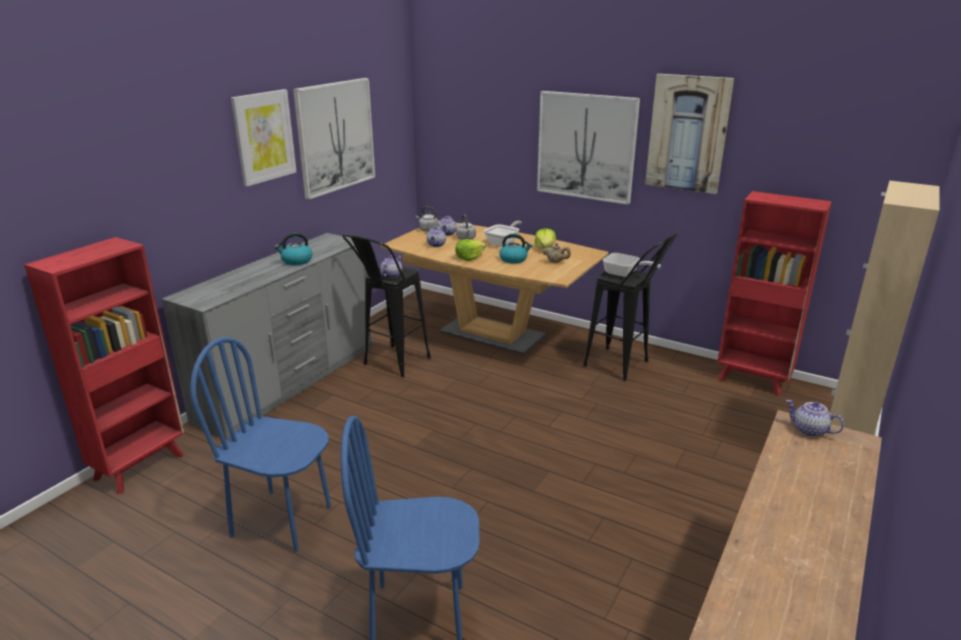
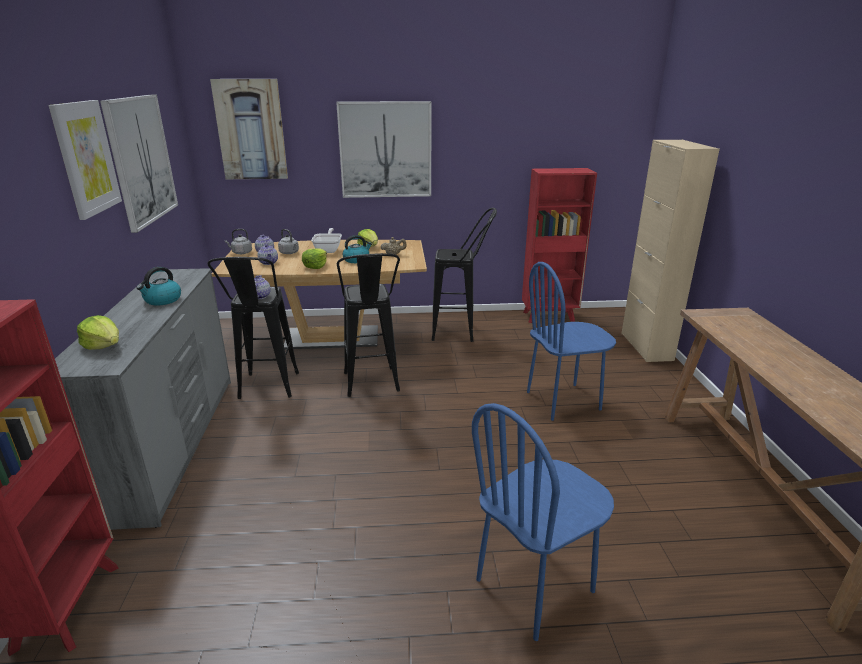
camera: 35 degrees left, 0 degrees up
blue chair [190,337,331,552] -> blue chair moved to [527,262,616,421]
frying pan [603,253,661,277] -> none
picture [645,74,734,194] -> picture moved to [210,79,288,179]
teapot [786,400,844,437] -> none
none -> lettuce [77,315,119,350]
none -> black stool [337,253,400,397]

